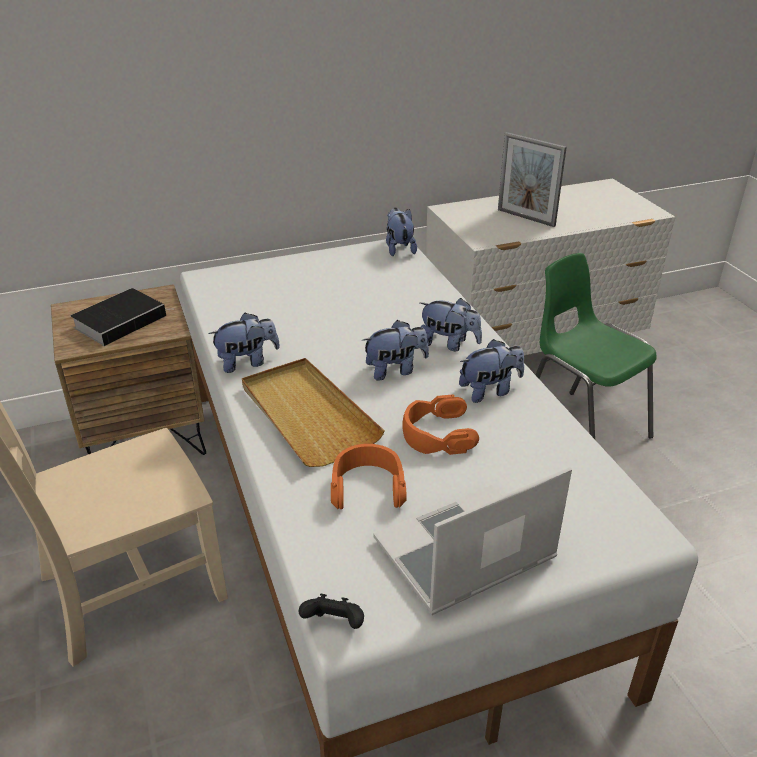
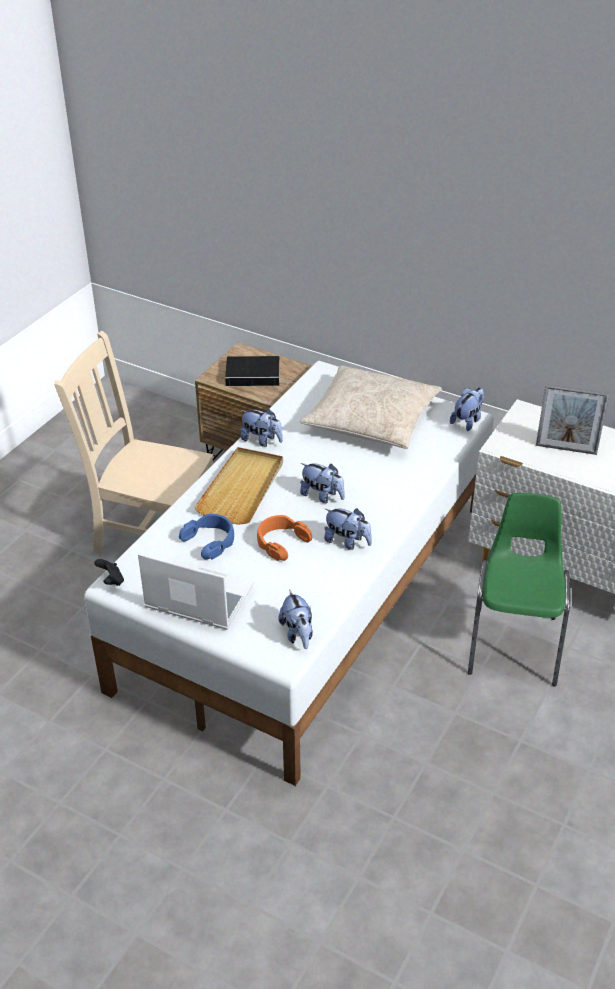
camera: 50 degrees right, 5 degrees up
orange headphones [331,444,407,509] -> blue headphones [179,514,234,560]
plush toy [420,298,482,351] -> plush toy moved to [278,589,313,649]
picture frame [498,132,567,227] -> picture frame turned 75 degrees counterclockwise [536,384,609,455]
none -> beige pillow [300,366,442,449]

